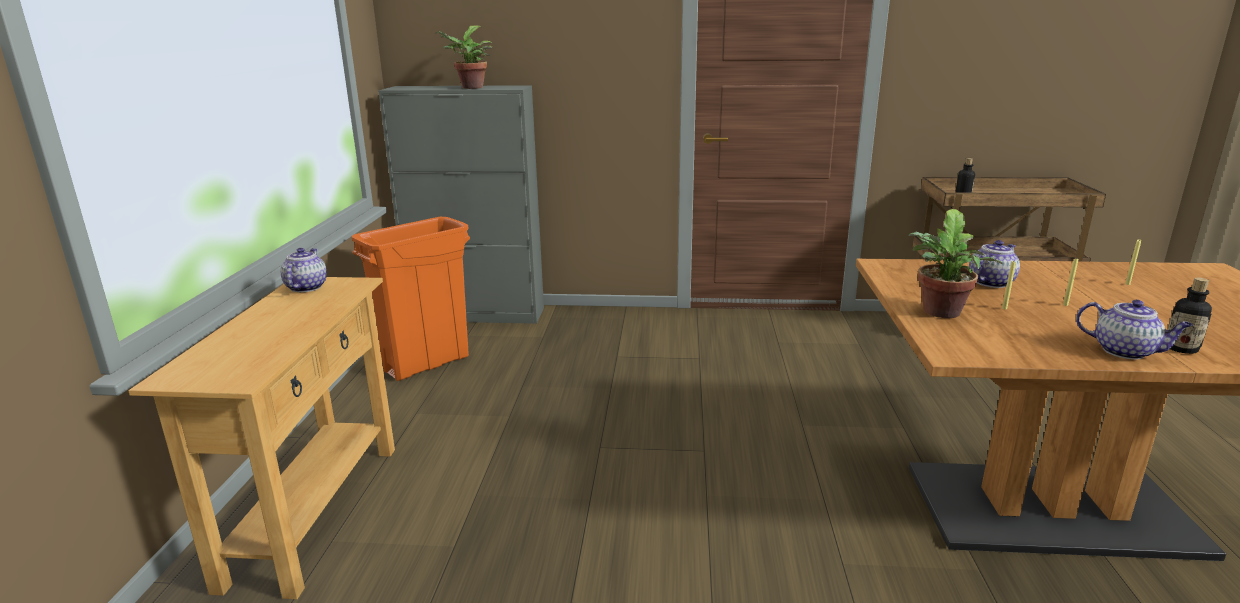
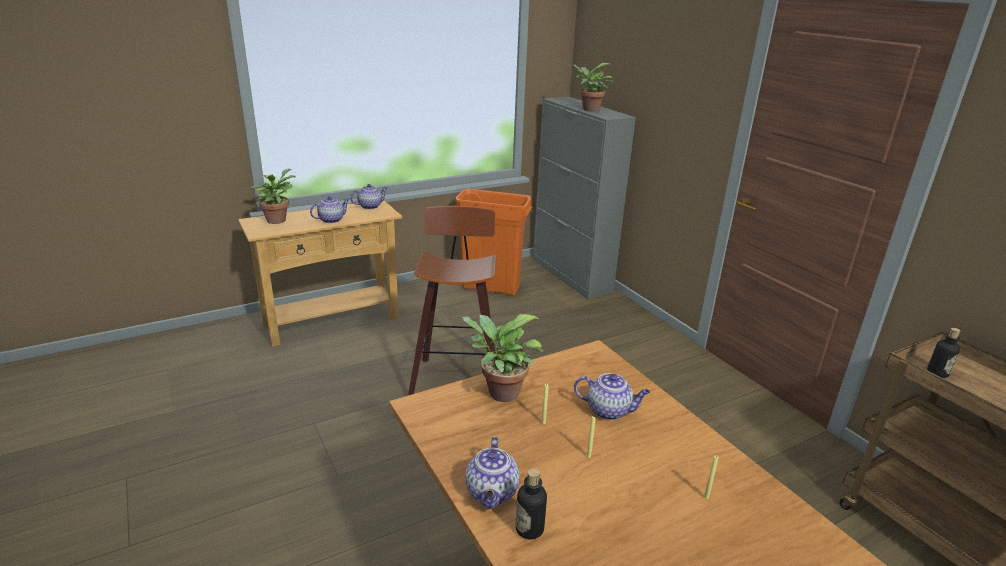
camera: 55 degrees right, 5 degrees up
none -> potted plant [250,169,296,224]
none -> teapot [310,196,350,223]
none -> stool [408,206,497,395]

